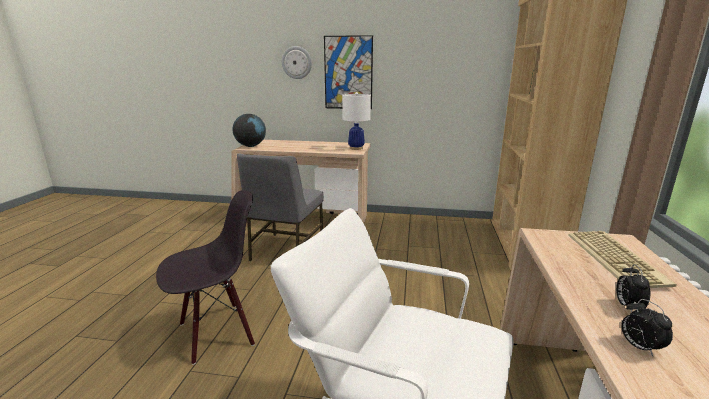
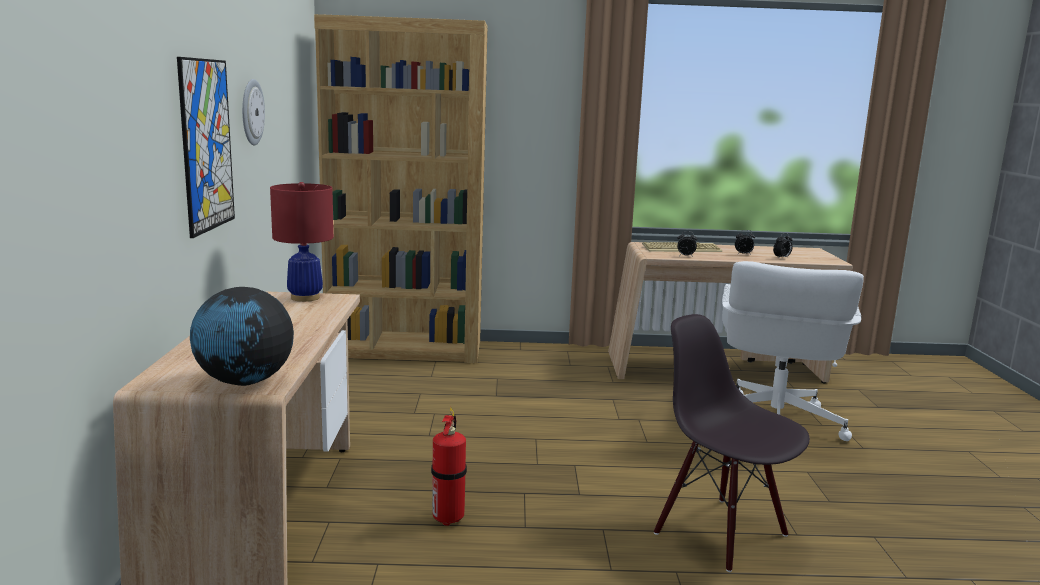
camera: 100 degrees left, 5 degrees down
grey chair [237,153,324,261] -> fire extinguisher [431,407,467,526]
wall clock [282,46,312,79] -> wall clock moved to [242,79,265,145]
white table lamp [342,92,371,150] -> red table lamp [270,182,334,302]
none -> alarm clock [677,231,697,257]

